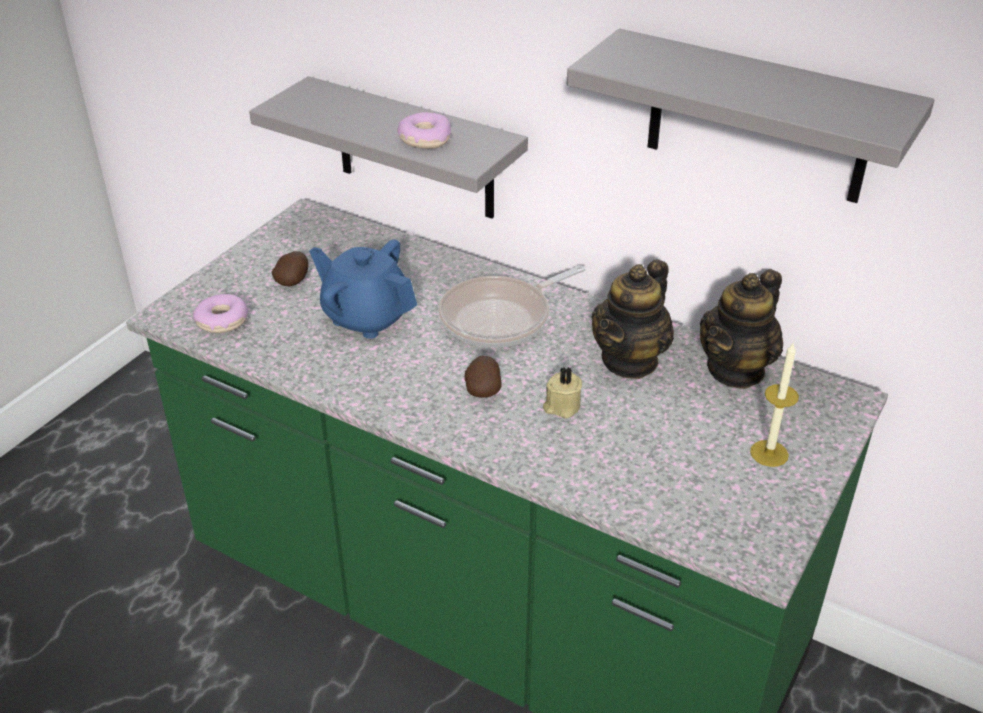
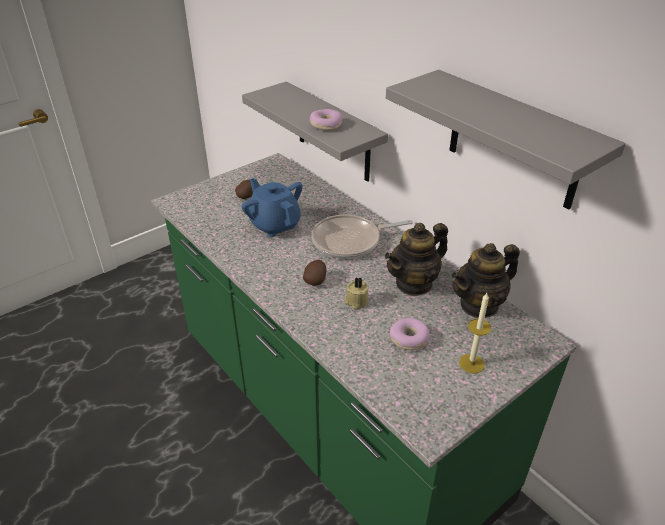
camera: 20 degrees right, 0 degrees up
donut [193,294,248,333] -> donut moved to [390,318,430,350]

